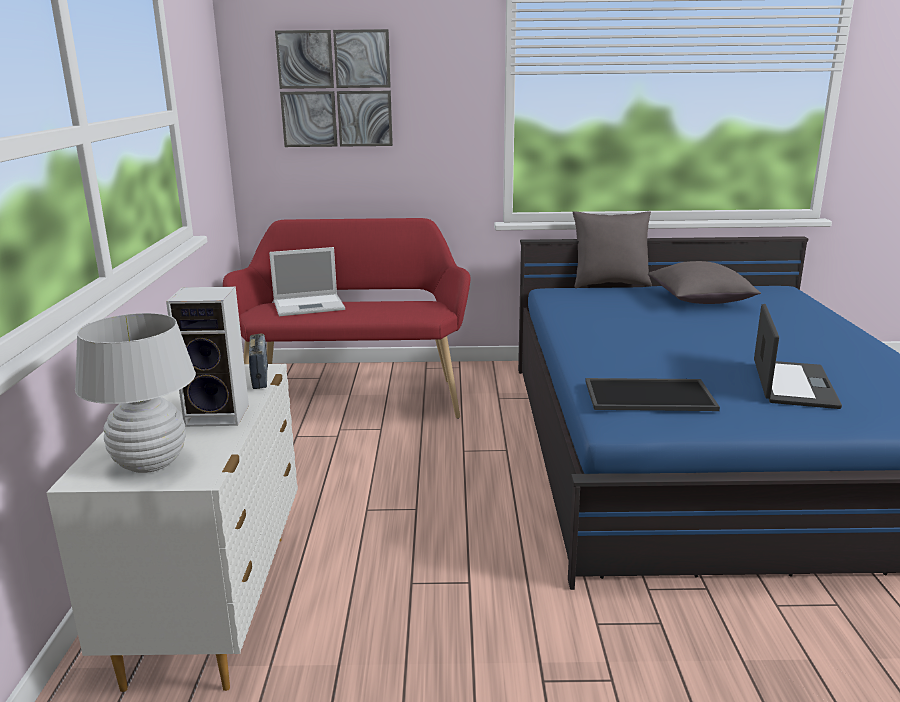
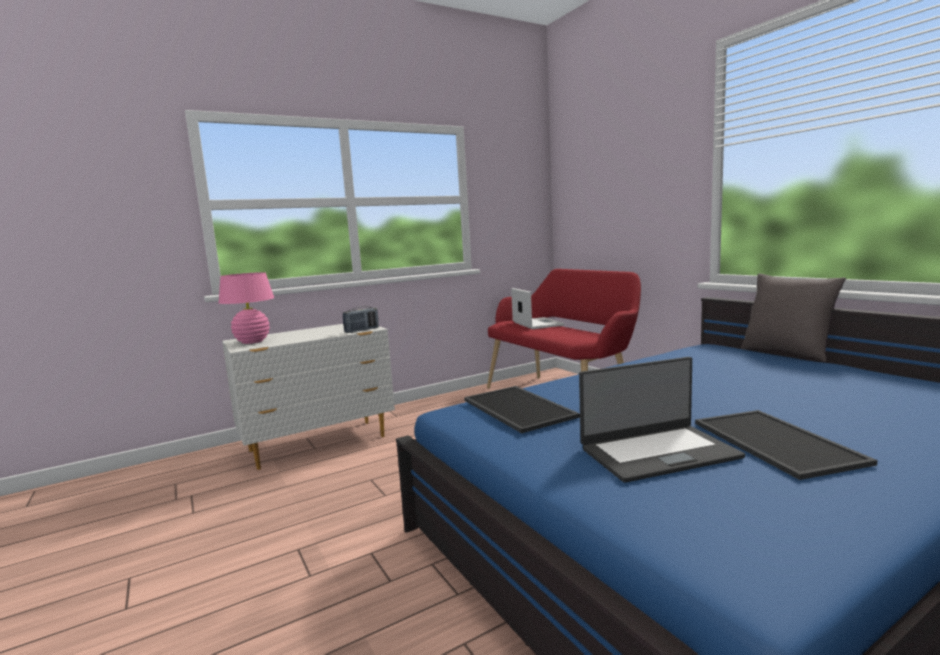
camera: 60 degrees right, 10 degrees down
white table lamp [75,313,196,473] -> pink table lamp [219,272,274,344]
speaker [166,286,249,427] -> none
laptop [269,247,345,316] -> laptop turned 150 degrees counterclockwise [511,288,564,329]
picture [275,29,393,147] -> none
grey pillow [648,261,761,304] -> none
none -> tray [695,410,878,480]

